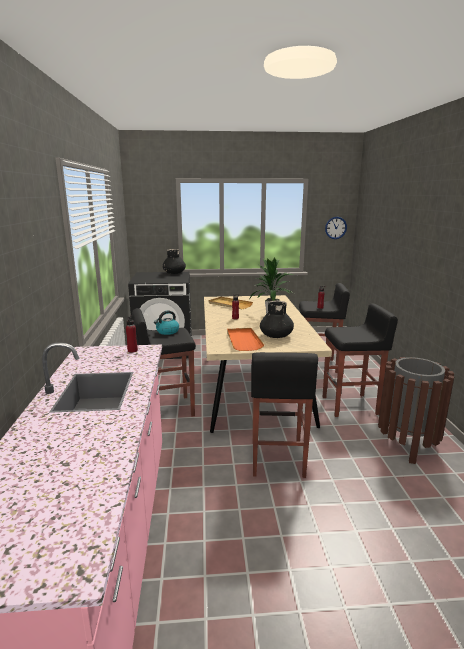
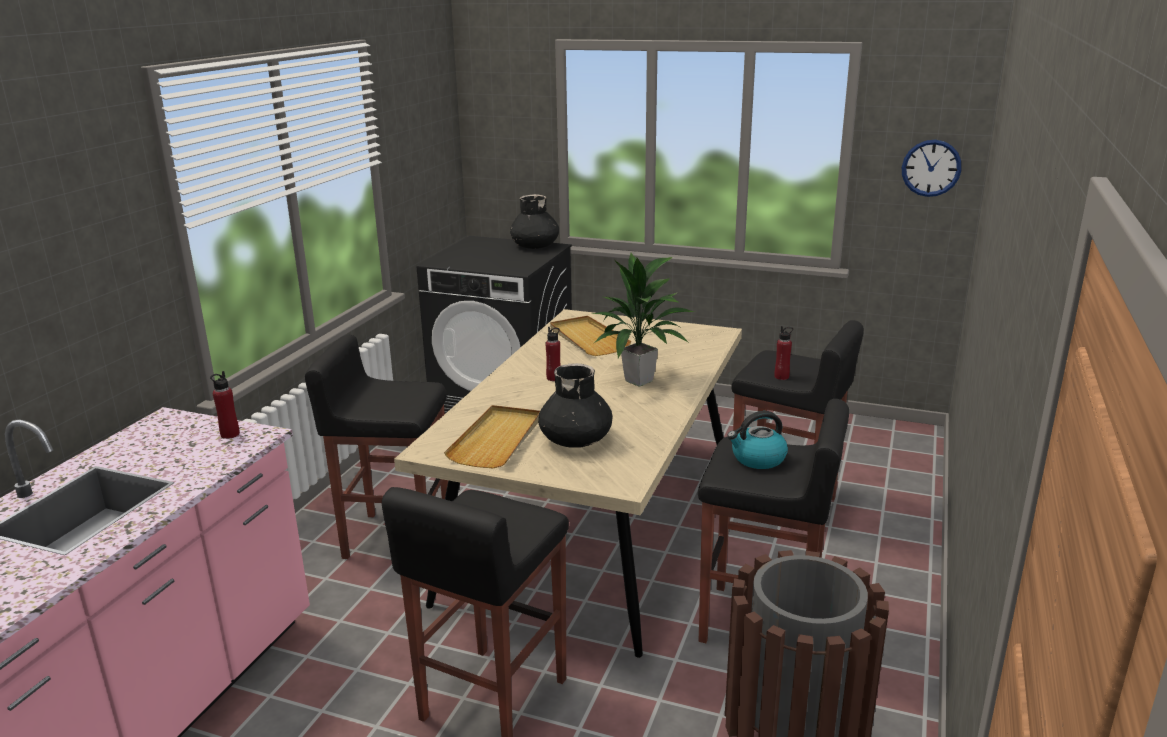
camera: 25 degrees right, 5 degrees up
kettle [154,310,179,335] -> kettle moved to [727,411,788,469]
orange tray [227,328,264,351] -> beige tray [444,405,540,468]

